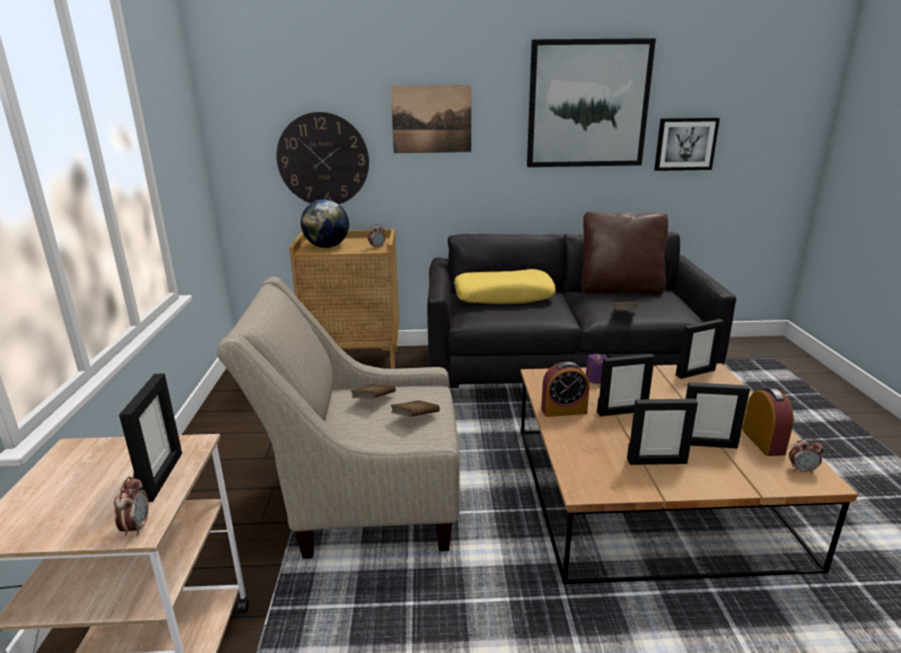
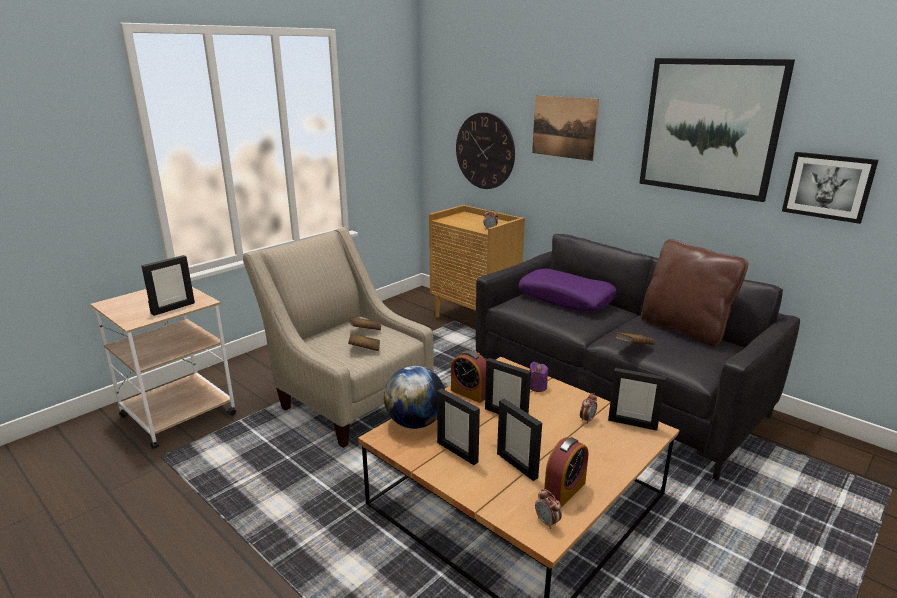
camera: 45 degrees right, 0 degrees up
alarm clock [114,476,149,536] -> alarm clock moved to [580,393,597,424]
globe [301,200,349,248] -> globe moved to [384,366,445,429]
yellow pillow [454,269,556,304] -> purple pillow [518,269,617,311]

